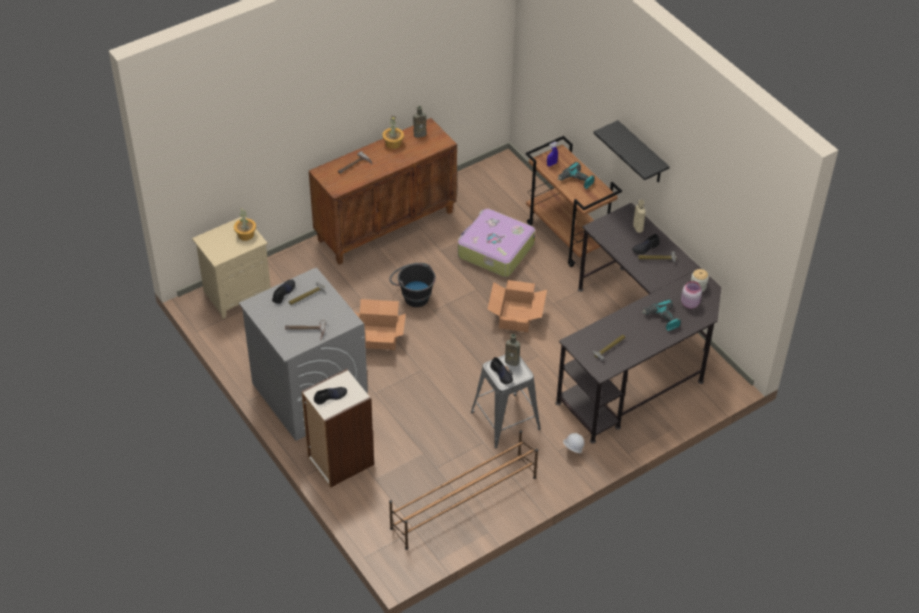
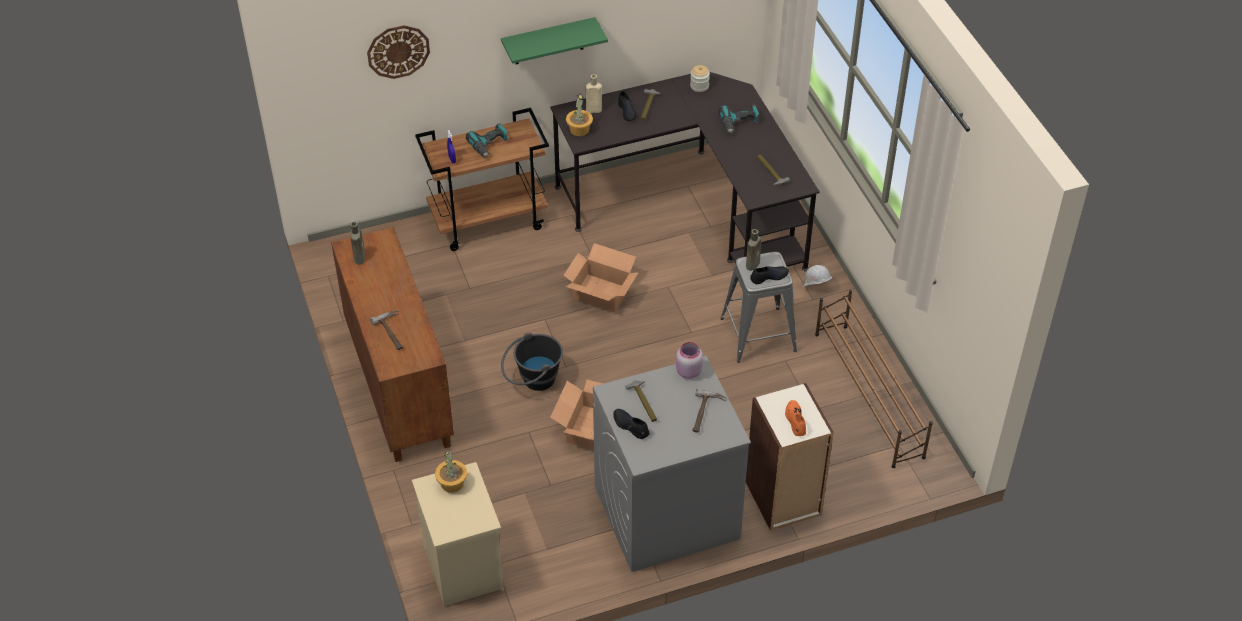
camera: 75 degrees left, 0 degrees up
black shoe [314,387,347,405] -> orange shoe [785,400,806,436]
potted plant [382,116,404,149] -> potted plant moved to [566,93,593,136]
suitcase [458,209,535,277] -> none
black shelf [593,120,670,183] -> green shelf [501,17,608,65]
pink jar [681,281,702,309] -> pink jar moved to [676,342,703,379]
none -> wall clock [367,25,430,79]

